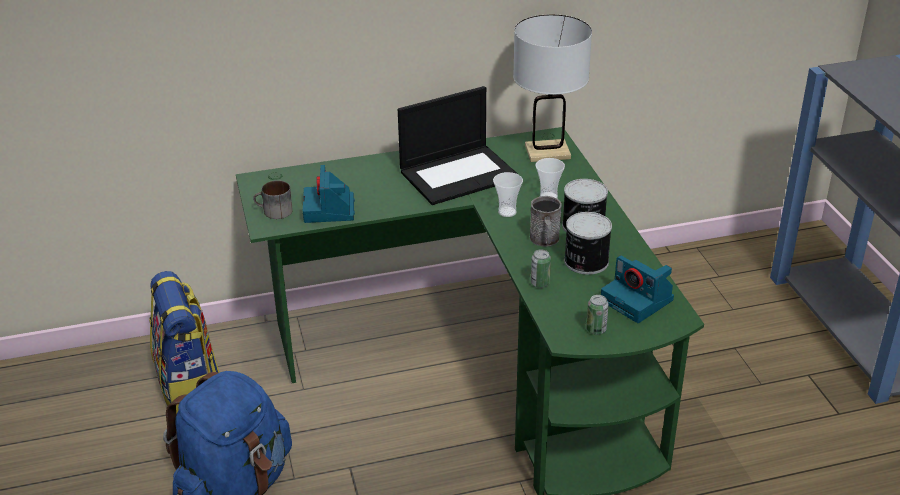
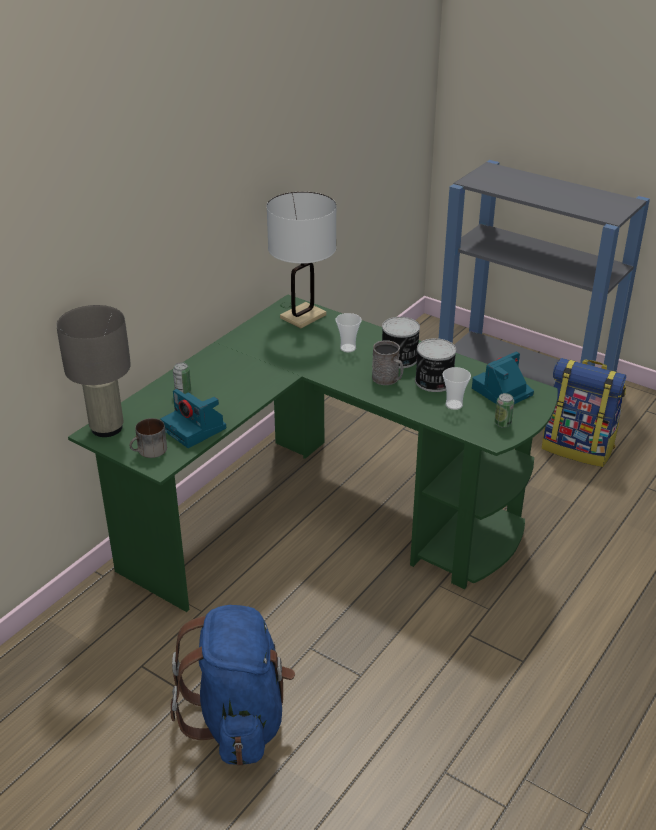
camera: 40 degrees left, 0 degrees up
backpack [149,271,220,413] -> backpack moved to [542,358,626,467]
laptop [398,86,519,205] -> none
cup [493,172,523,217] -> cup moved to [442,367,471,410]
can [531,249,551,288] -> can moved to [173,362,191,394]
camera [601,255,674,323] -> camera turned 135 degrees clockwise [472,352,534,404]
none -> grey table lamp [56,305,131,437]

